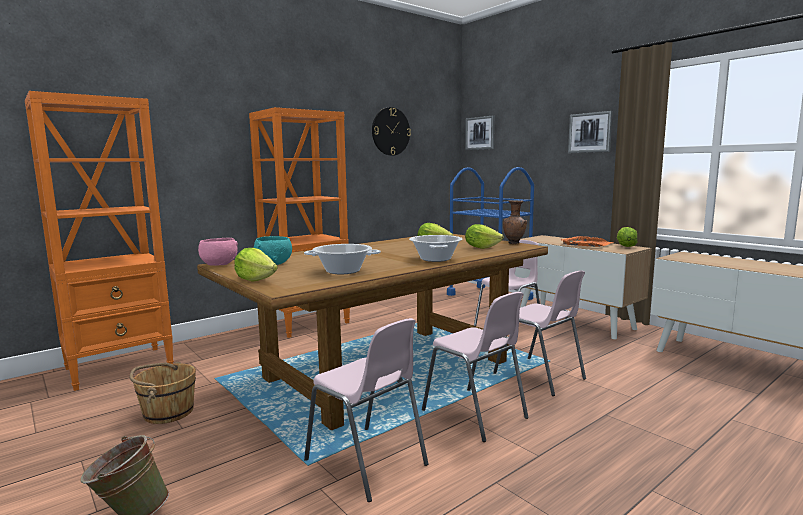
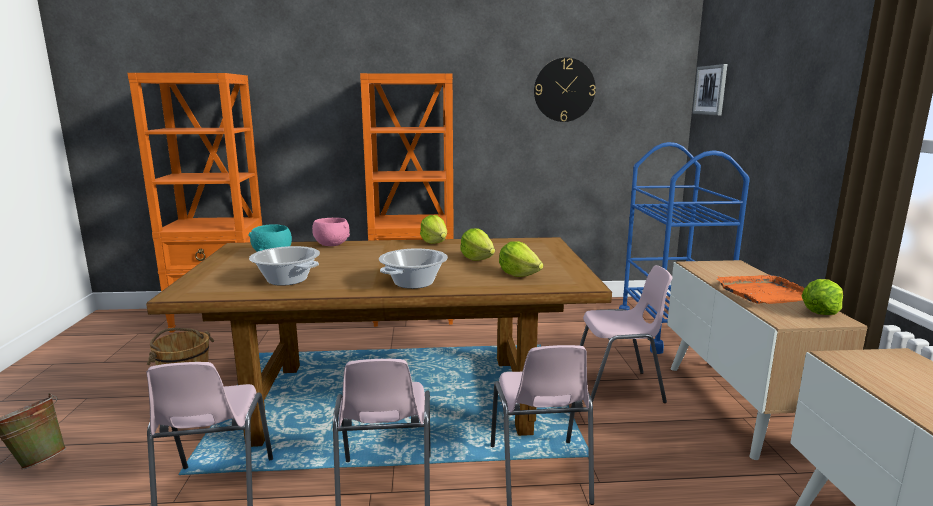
camera: 35 degrees right, 5 degrees up
pink bowl [198,238,238,266] -> pink bowl moved to [312,218,350,246]
lettuce [234,248,278,282] -> lettuce moved to [420,215,447,244]
brown vase [503,200,527,244] -> none
picture [568,111,613,153] -> none

